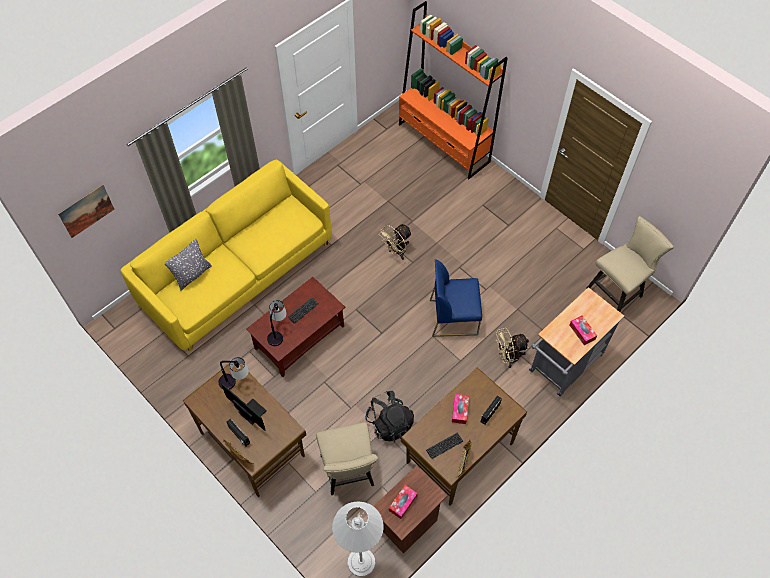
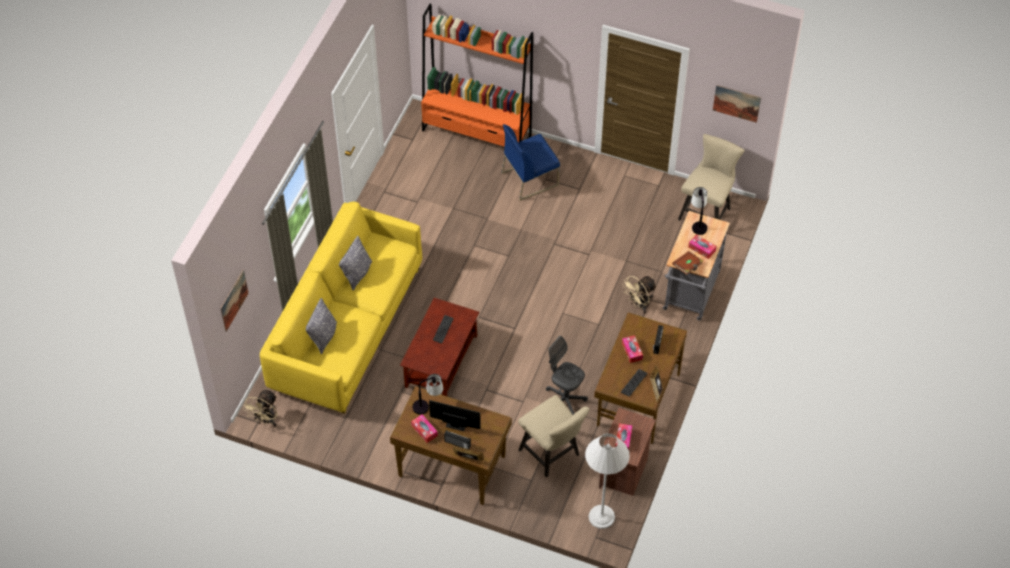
camera: 25 degrees left, 5 degrees down
table lamp [267,300,287,346] -> table lamp moved to [691,187,707,235]
black backpack [365,391,414,442] -> grey office chair [546,336,588,415]
beige fan [379,224,412,260] -> beige fan moved to [242,389,278,427]
blue chair [430,259,482,337] -> blue chair moved to [502,124,560,201]
none -> grey pillow [339,236,372,290]
none -> tissue box [411,414,438,443]
none -> brown book [672,251,704,275]
none -> picture [713,85,761,123]

